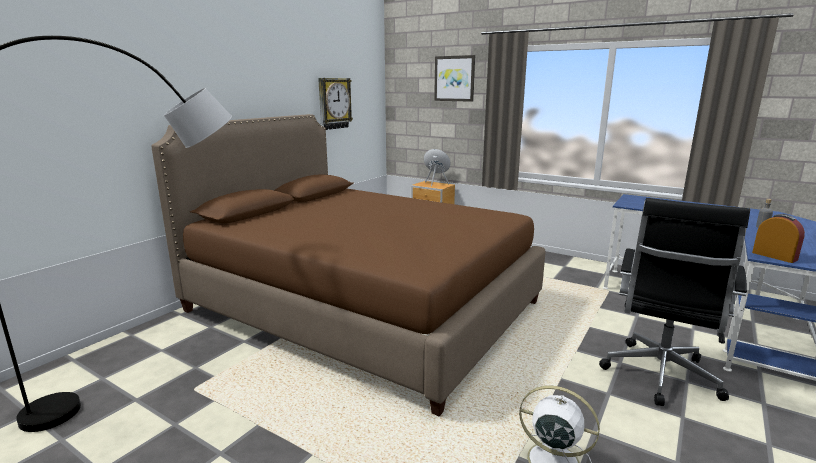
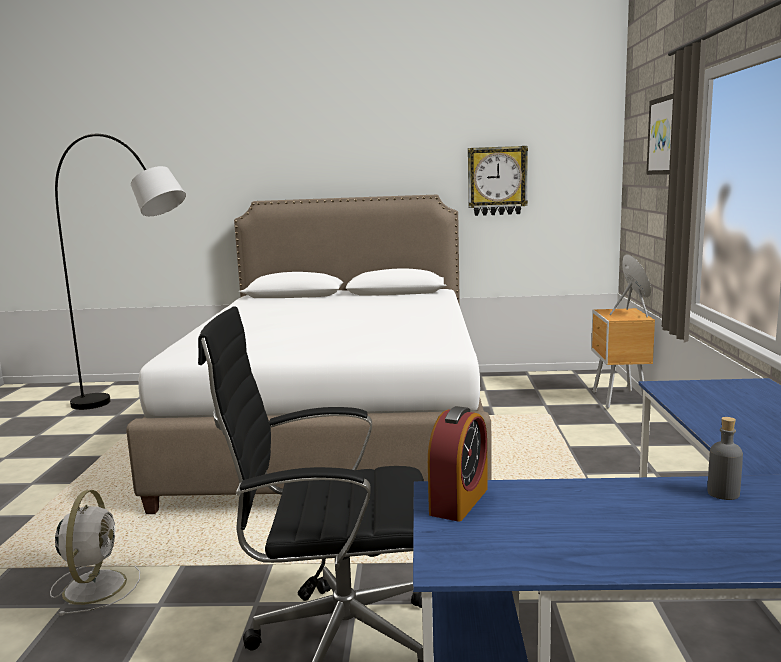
camera: 60 degrees right, 5 degrees down
brown bed [151,114,546,416] -> white bed [126,195,492,514]

